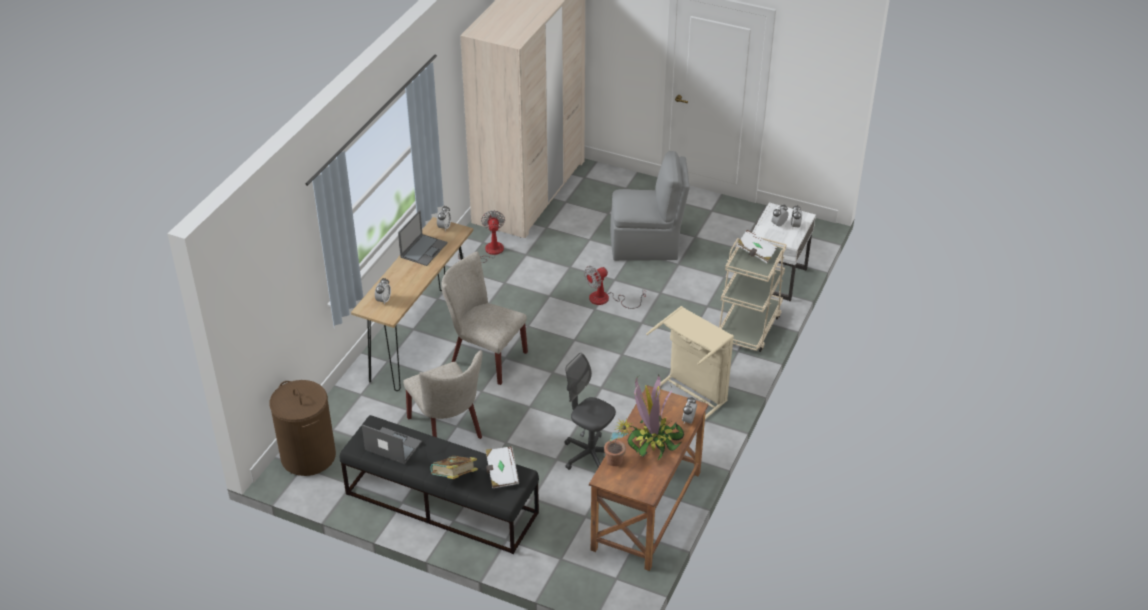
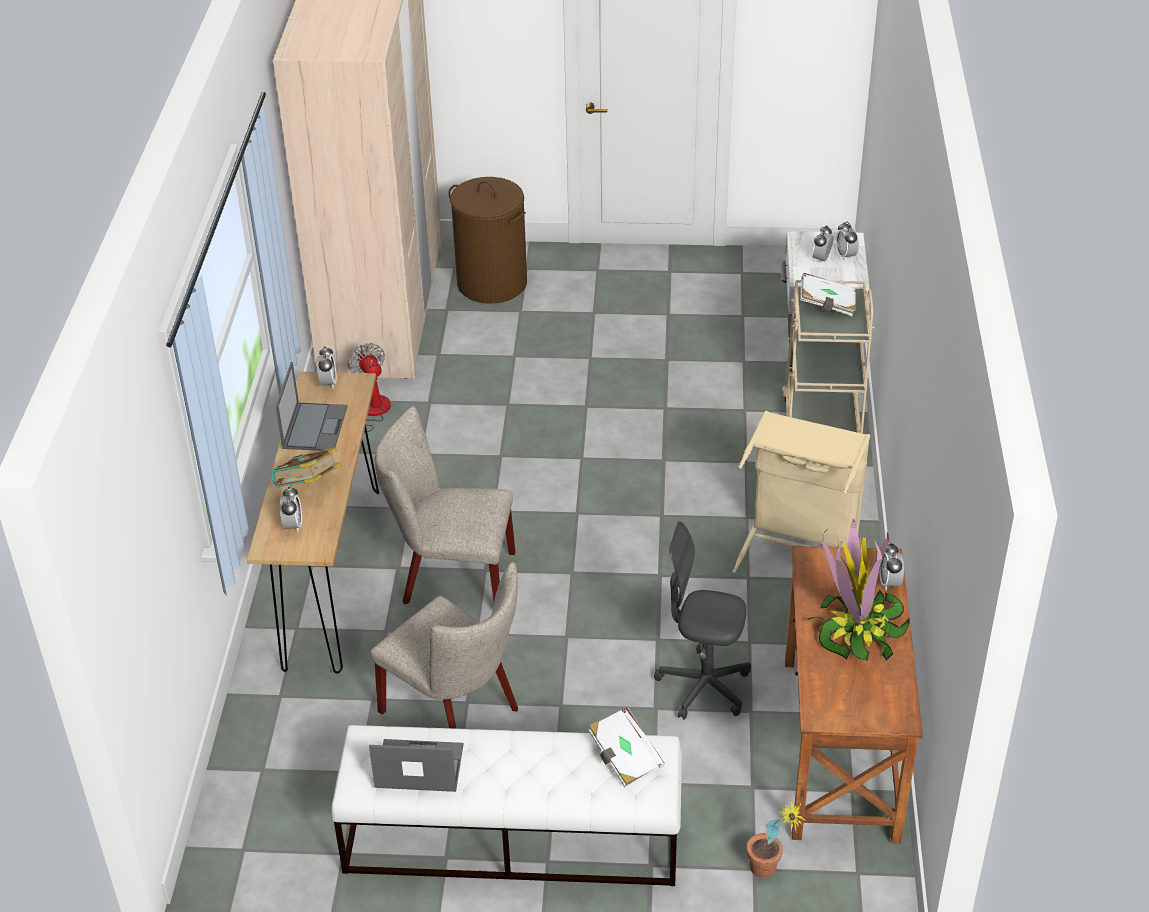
camera: 20 degrees left, 0 degrees up
brown laundry basket [269,380,336,476] -> brown laundry basket moved to [448,177,527,303]
black bench [340,415,539,554] -> white bench [331,725,682,886]
book [430,456,478,479] -> book moved to [271,447,342,487]
fan [584,266,646,309] -> none
potted plant [604,418,634,466] -> potted plant moved to [746,799,805,878]
grey chair [610,151,690,261] -> none

